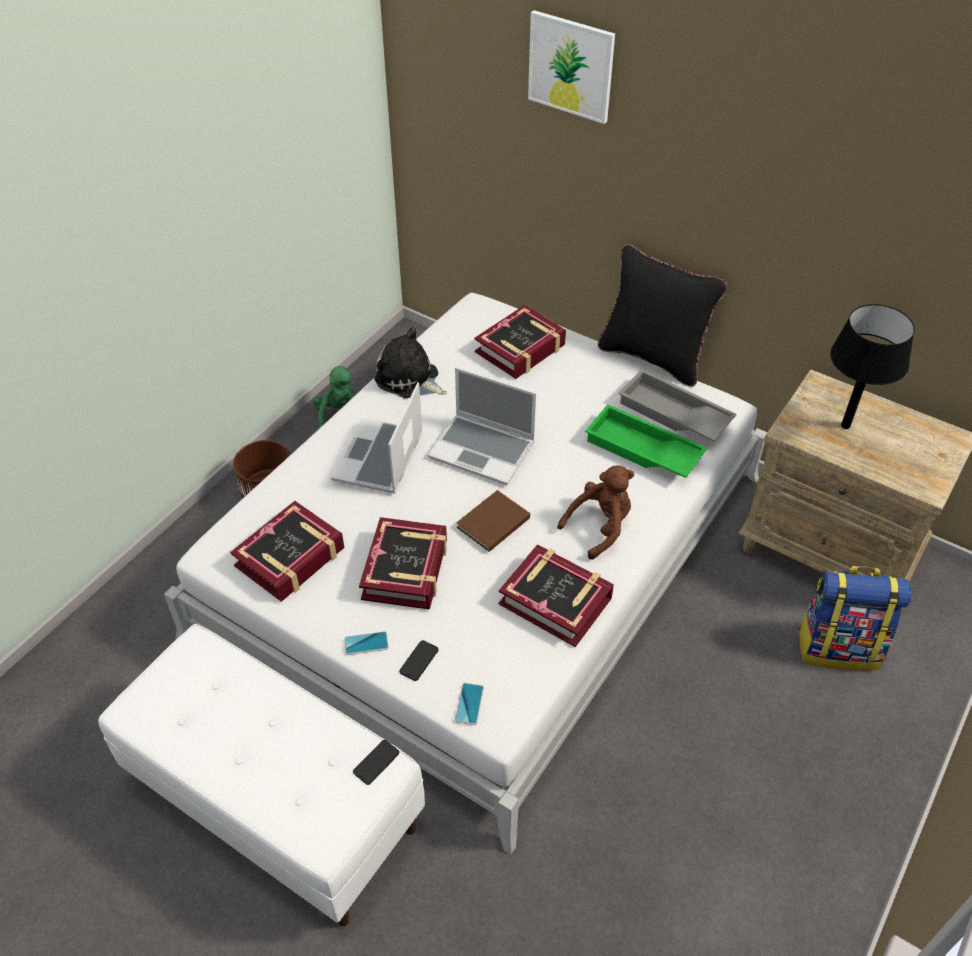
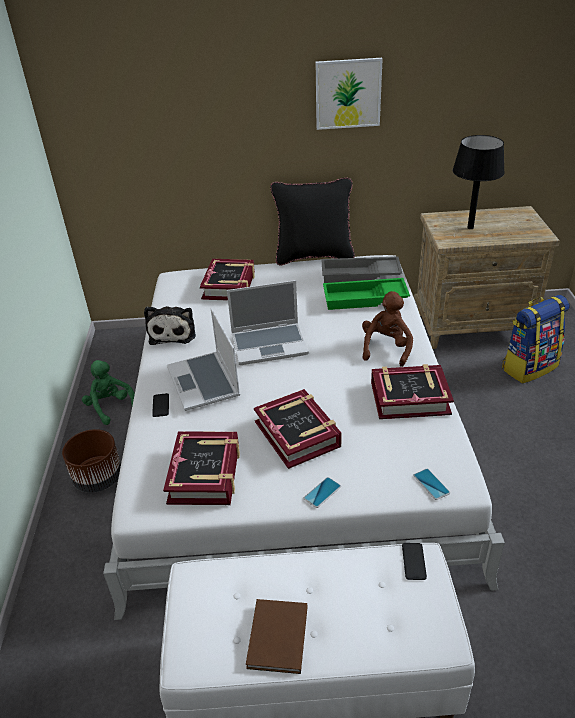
camera: 35 degrees left, 10 degrees down
plush toy [374,327,447,399] -> plush toy turned 90 degrees counterclockwise [144,306,196,345]
phone [399,640,438,681] -> phone moved to [152,393,169,417]
brown book [456,490,530,552] -> brown book moved to [246,599,308,674]
picture [528,10,615,124] -> picture moved to [315,58,383,130]

